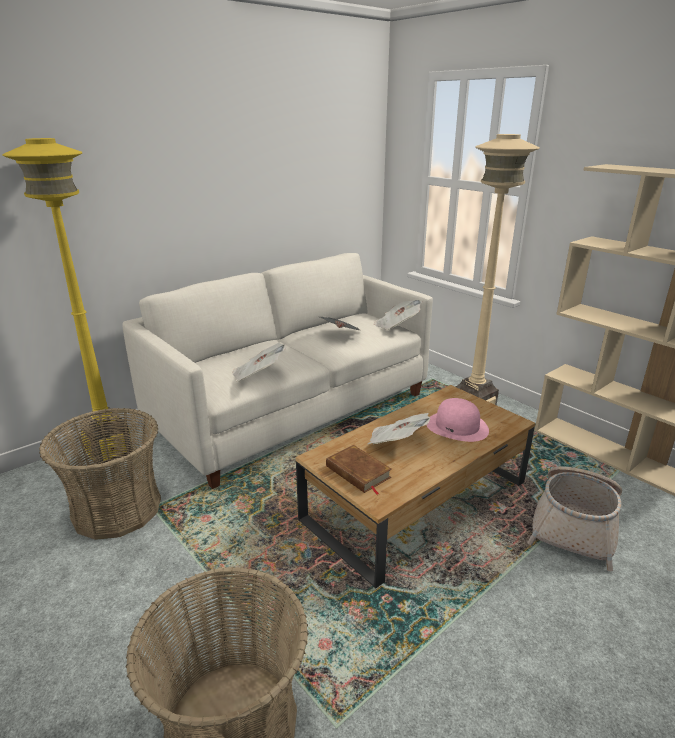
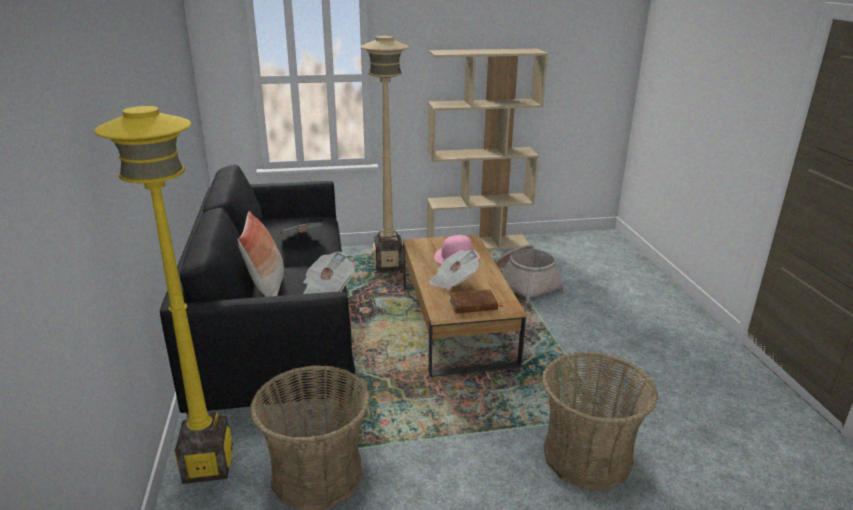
camera: 60 degrees left, 0 degrees up
white sofa [123,253,433,489] -> black sofa [160,165,355,415]
newspaper [374,300,423,330] -> none
none -> pillow [238,210,284,297]

